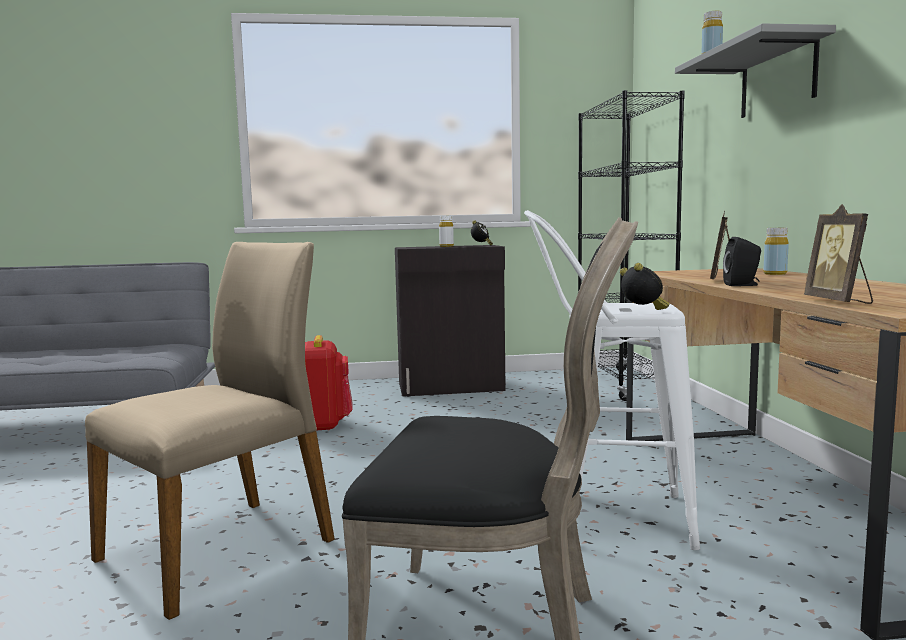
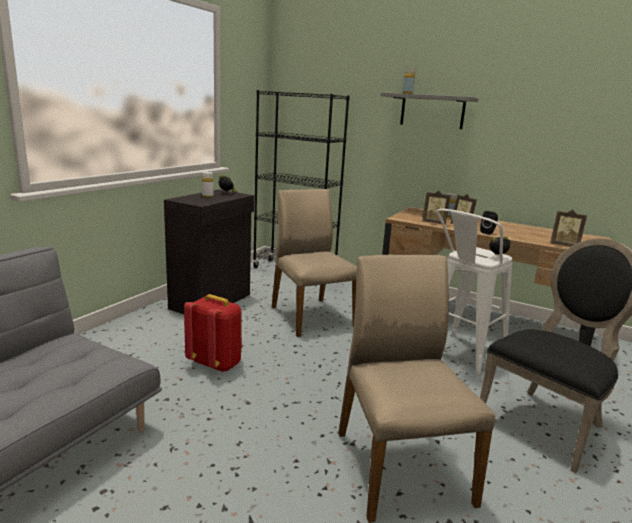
camera: 55 degrees left, 10 degrees up
none -> beige chair [272,189,357,337]
none -> picture frame [422,191,451,225]

